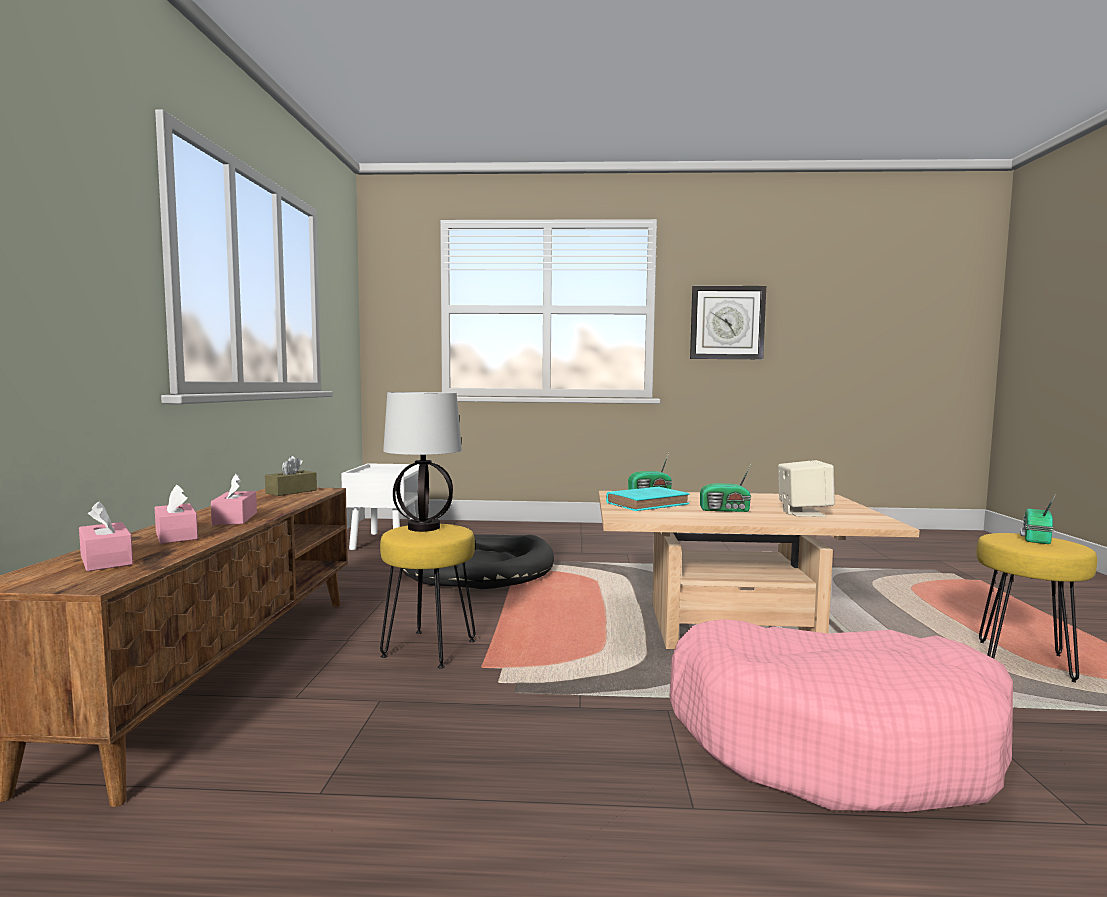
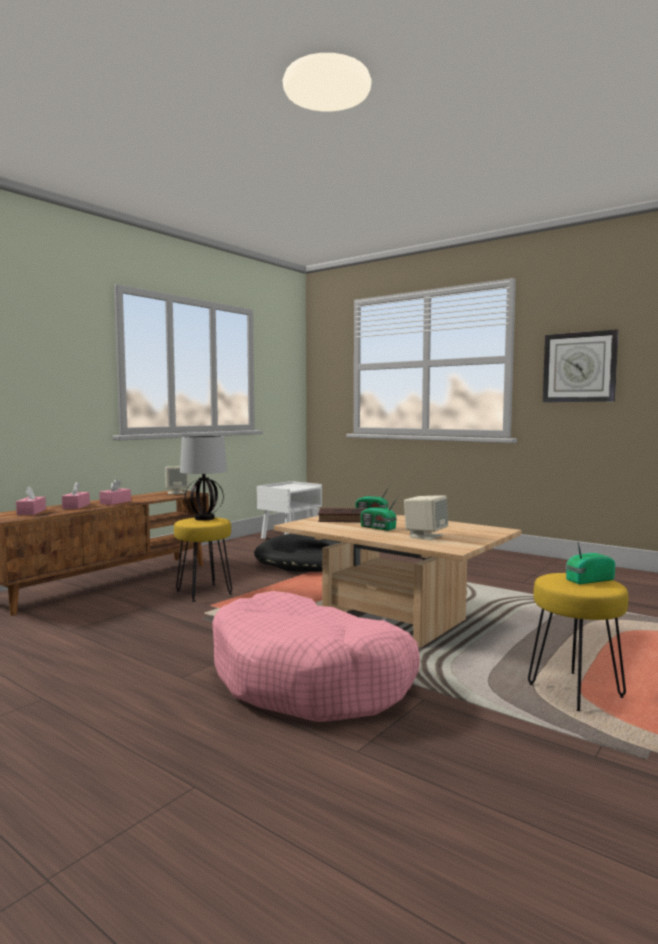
camera: 35 degrees right, 0 degrees up
brown tissue box [265,456,317,496] -> beige speaker [165,466,189,494]
turquoise book [606,487,689,511] -> brown book [318,508,368,522]

